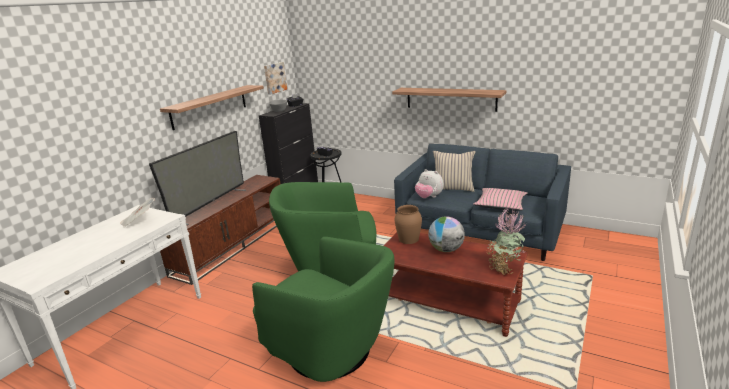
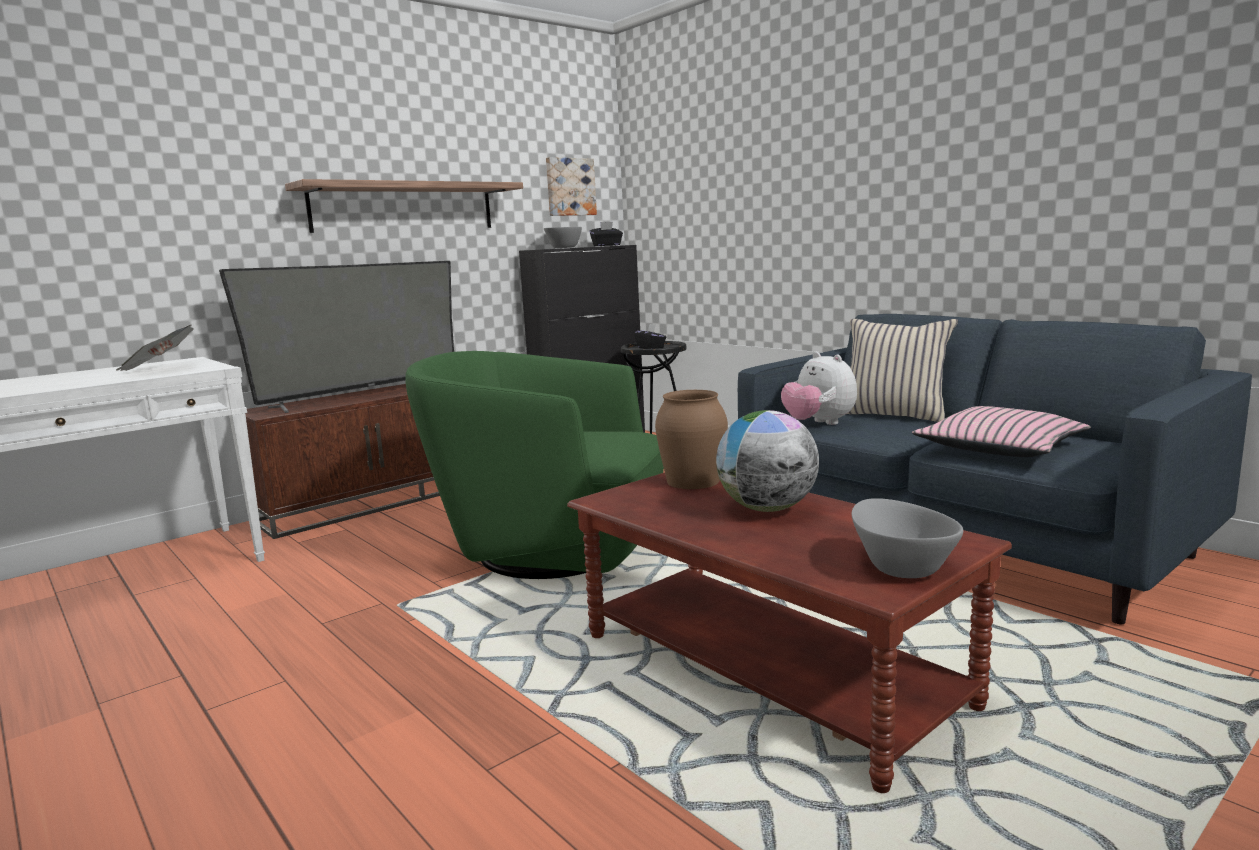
camera: 20 degrees right, 10 degrees down
green armchair [252,237,394,382] -> none
shelf [392,88,507,112] -> none
potted plant [486,208,525,276] -> grey bowl [852,498,963,578]

